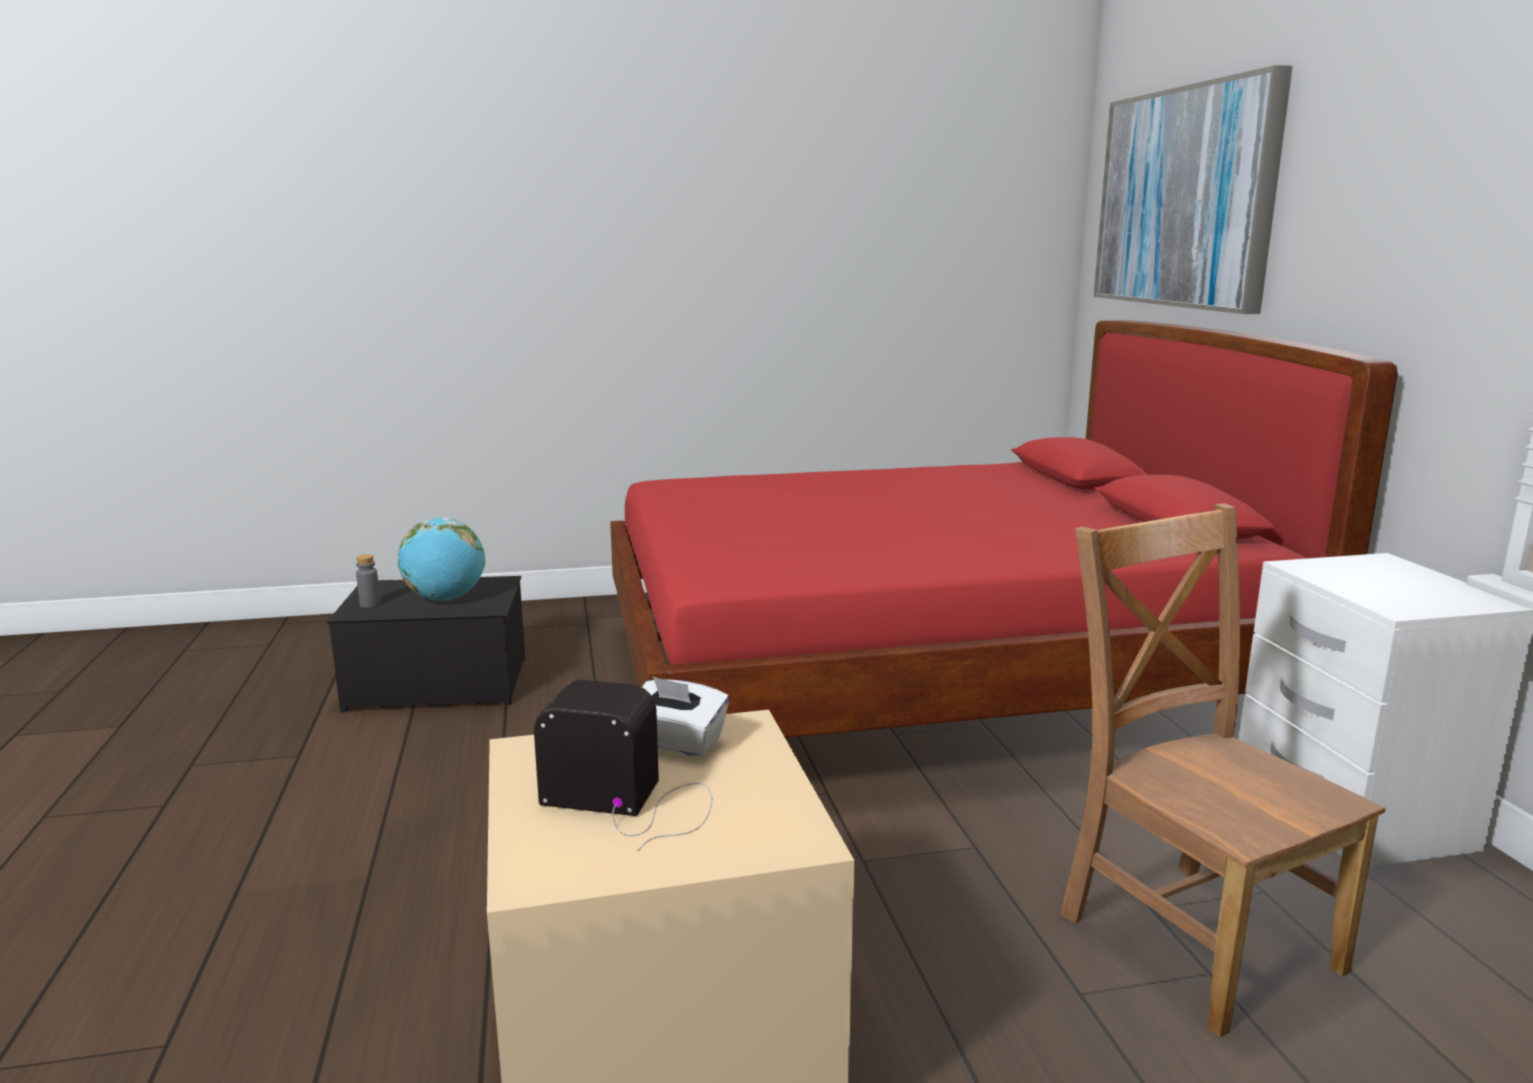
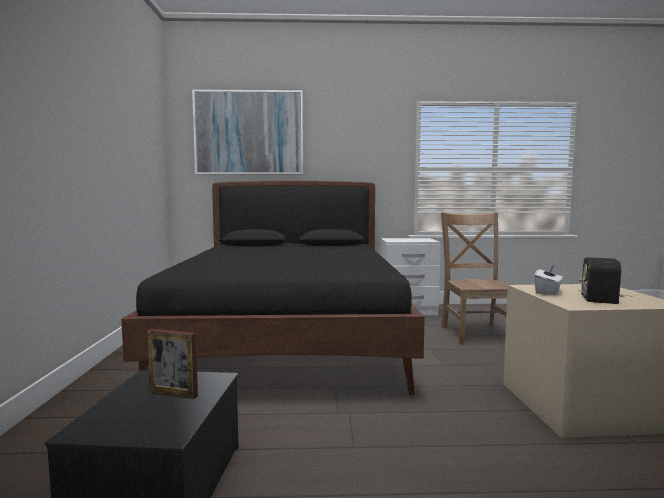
camera: 80 degrees left, 10 degrees down
grey bottle [356,554,381,608] -> none
globe [398,518,485,601] -> picture frame [147,329,198,399]
red bed [610,320,1398,738] -> black bed [121,180,425,395]
brown chair [1060,503,1385,1037] -> brown chair turned 105 degrees clockwise [441,212,509,345]

